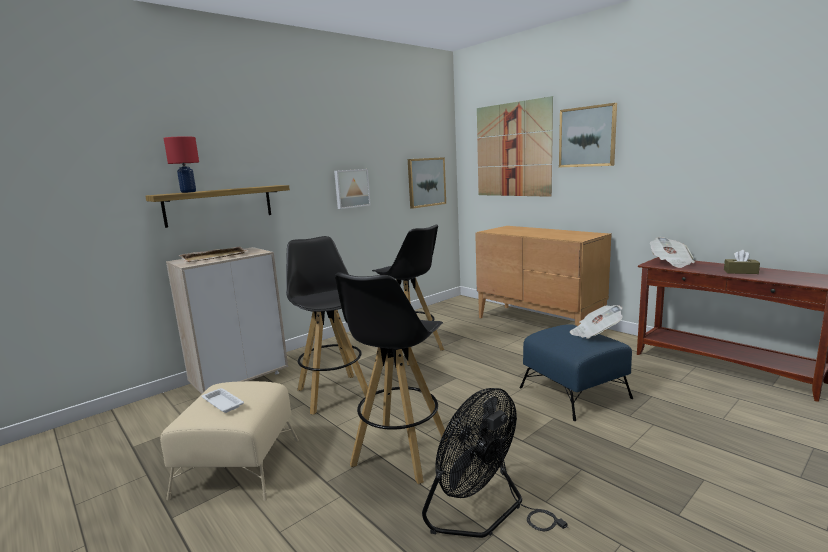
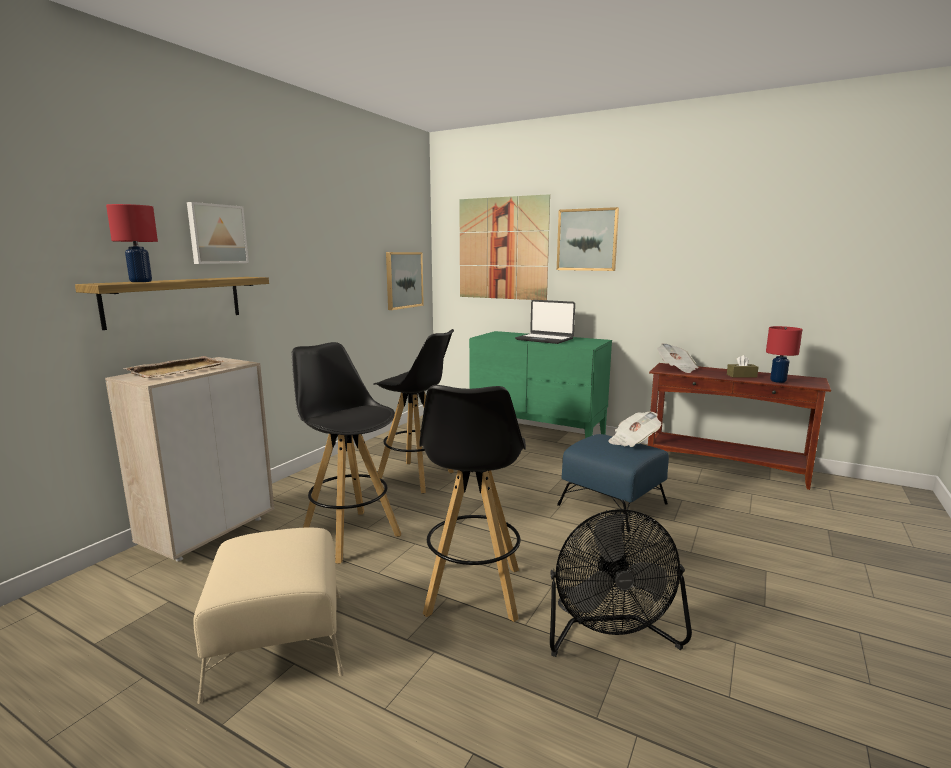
camera: 20 degrees left, 0 degrees up
white tray [201,388,244,413] -> none
picture [334,169,370,209] -> picture moved to [187,202,249,264]
black fan [422,388,568,538] -> black fan turned 120 degrees counterclockwise [550,509,692,657]
brown cabinet [475,226,612,331] -> green cabinet [469,331,612,438]
none -> laptop [515,300,575,344]
none -> red table lamp [766,326,803,383]

